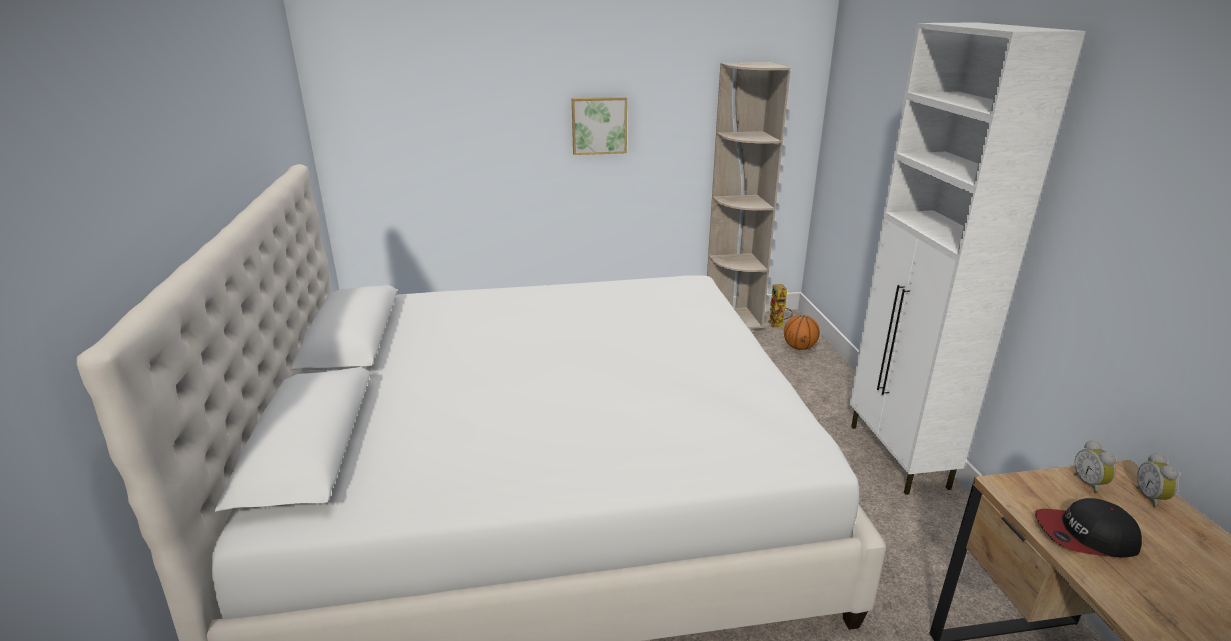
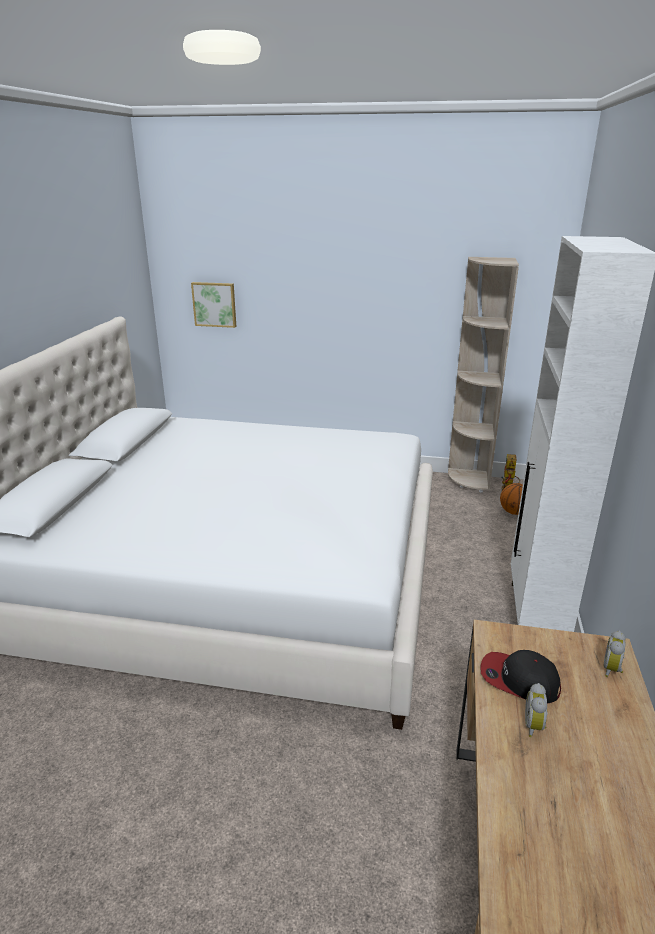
camera: 20 degrees right, 0 degrees up
picture [572,97,627,155] -> picture moved to [191,282,236,328]
alarm clock [1074,440,1116,494] -> alarm clock moved to [525,683,547,737]

